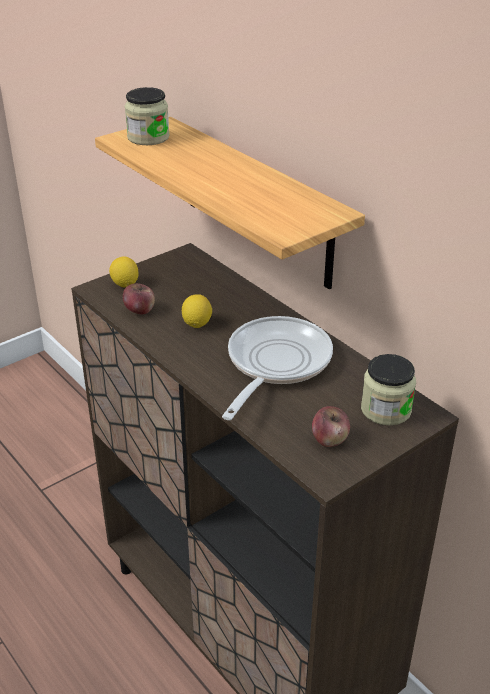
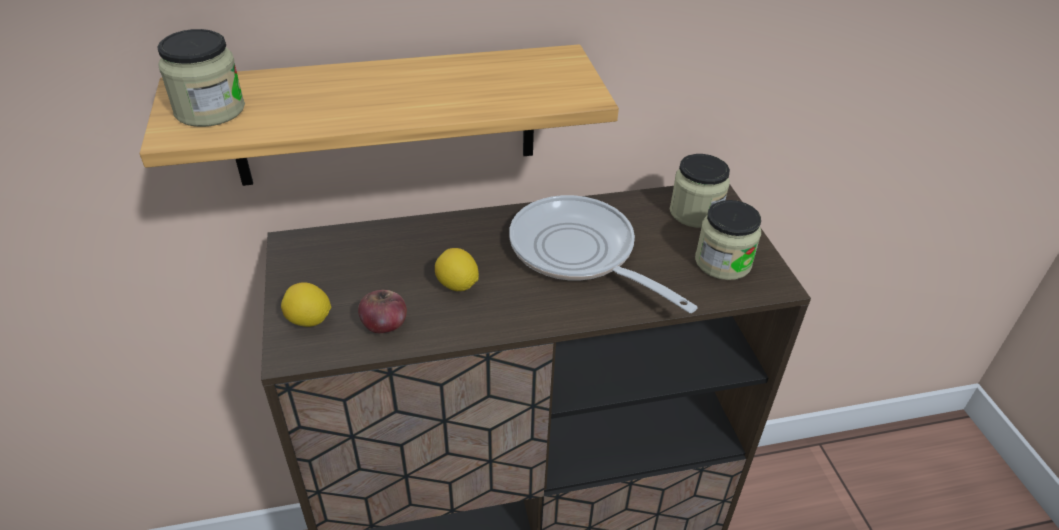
camera: 65 degrees left, 5 degrees up
apple [312,406,350,447] -> jar [695,200,761,280]

